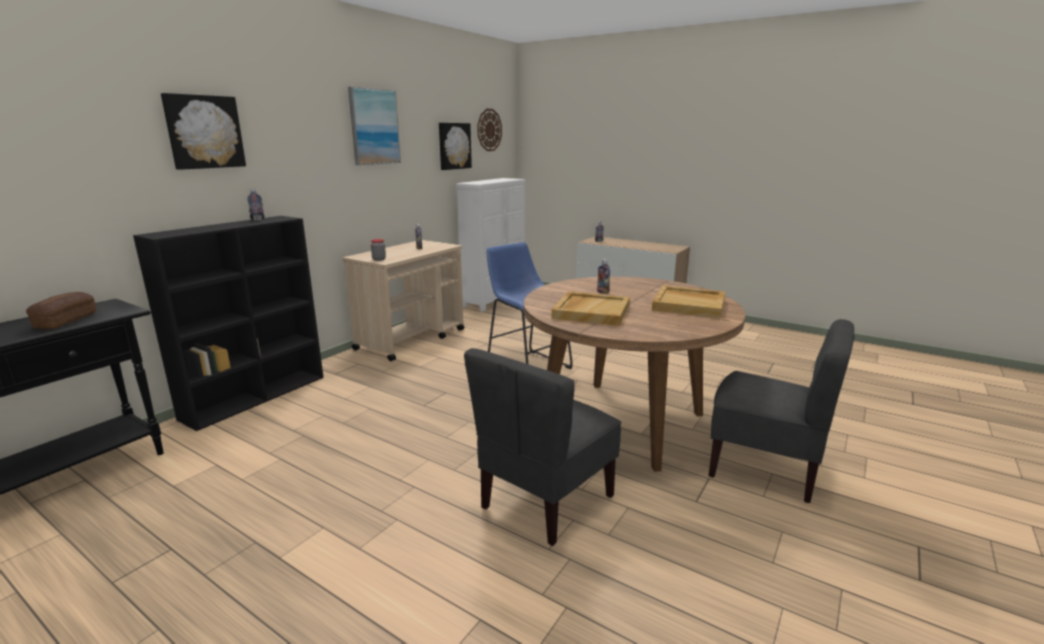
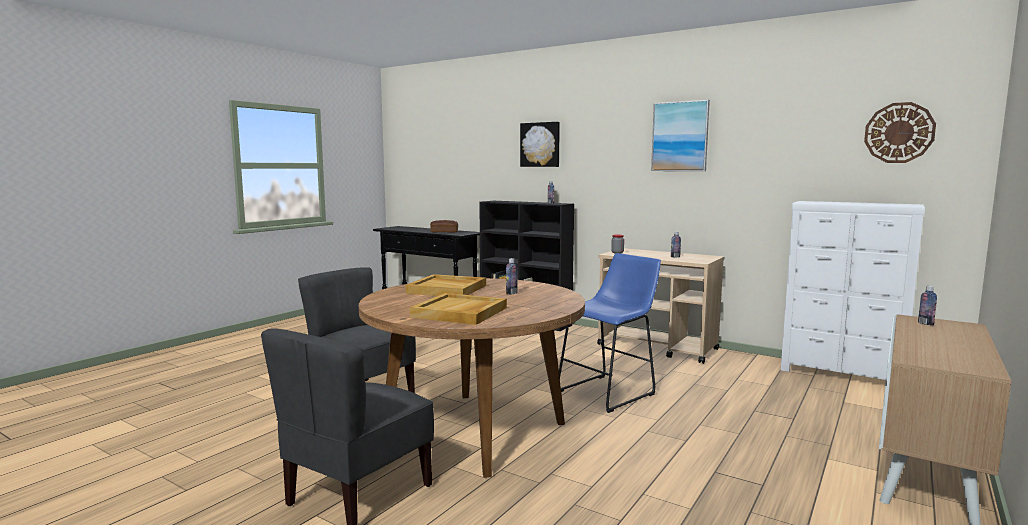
camera: 90 degrees right, 10 degrees down
picture [439,123,472,170] -> none

